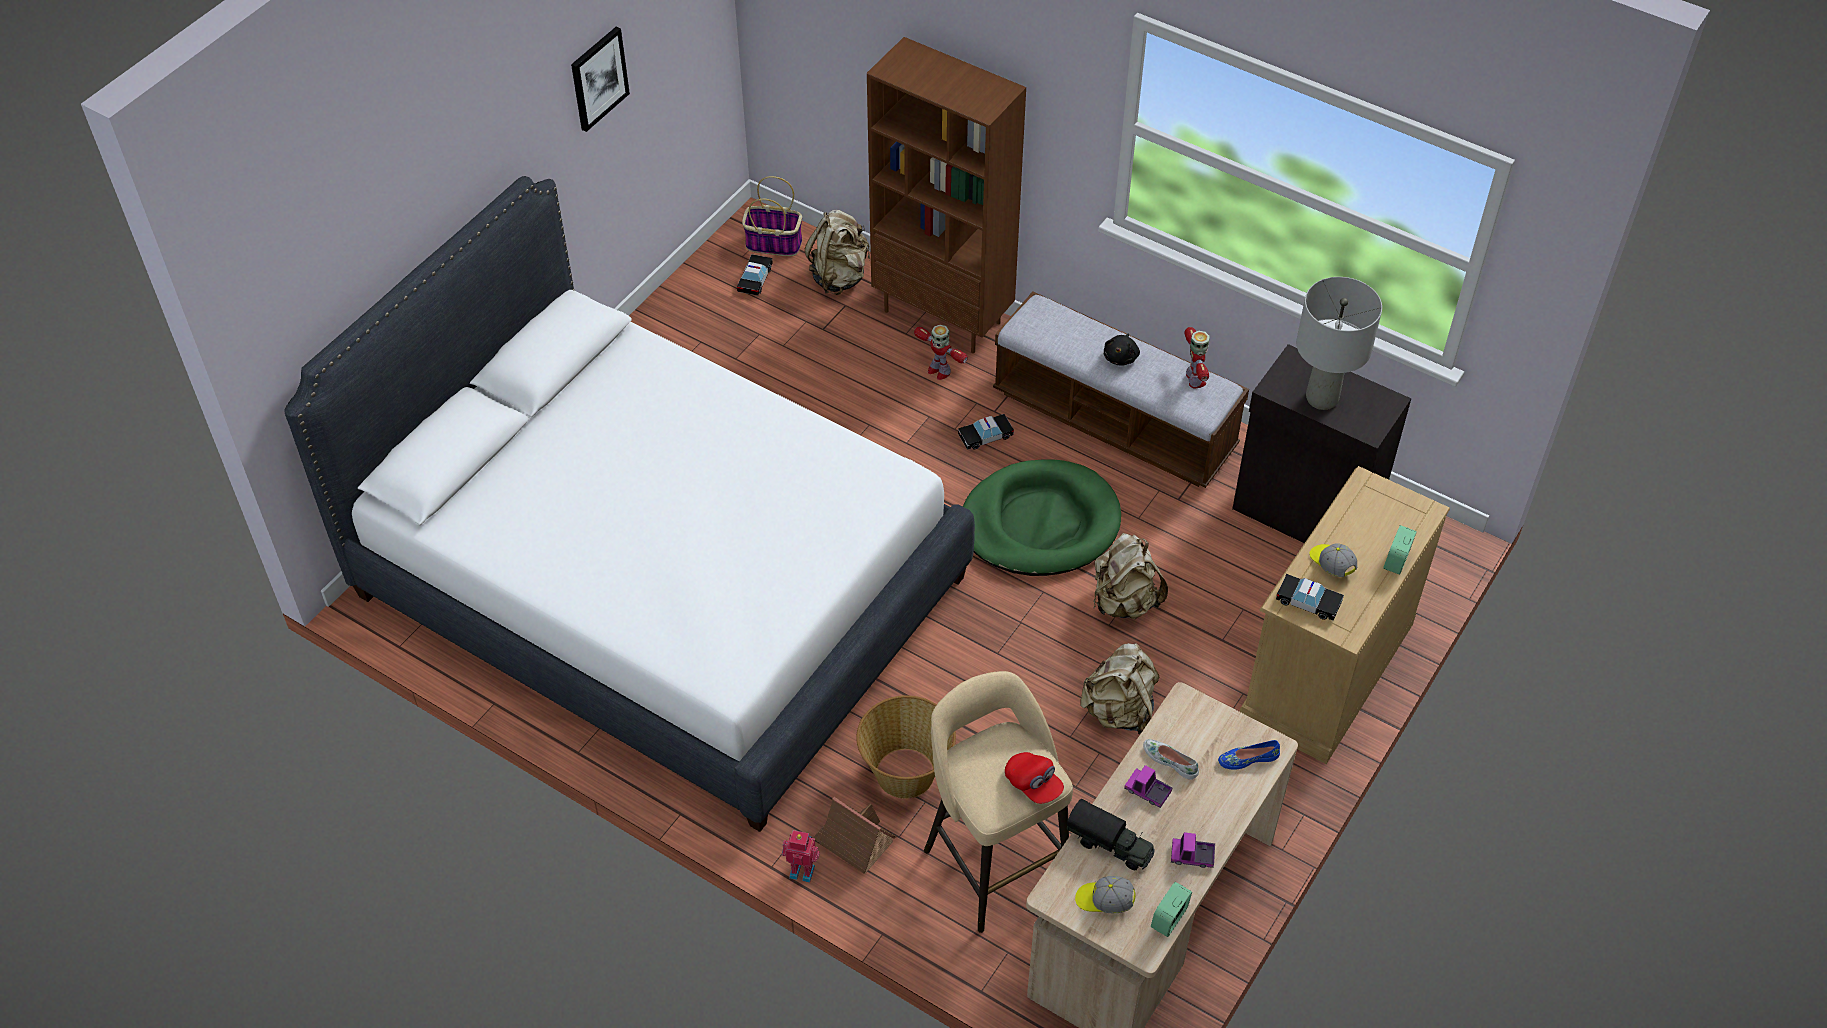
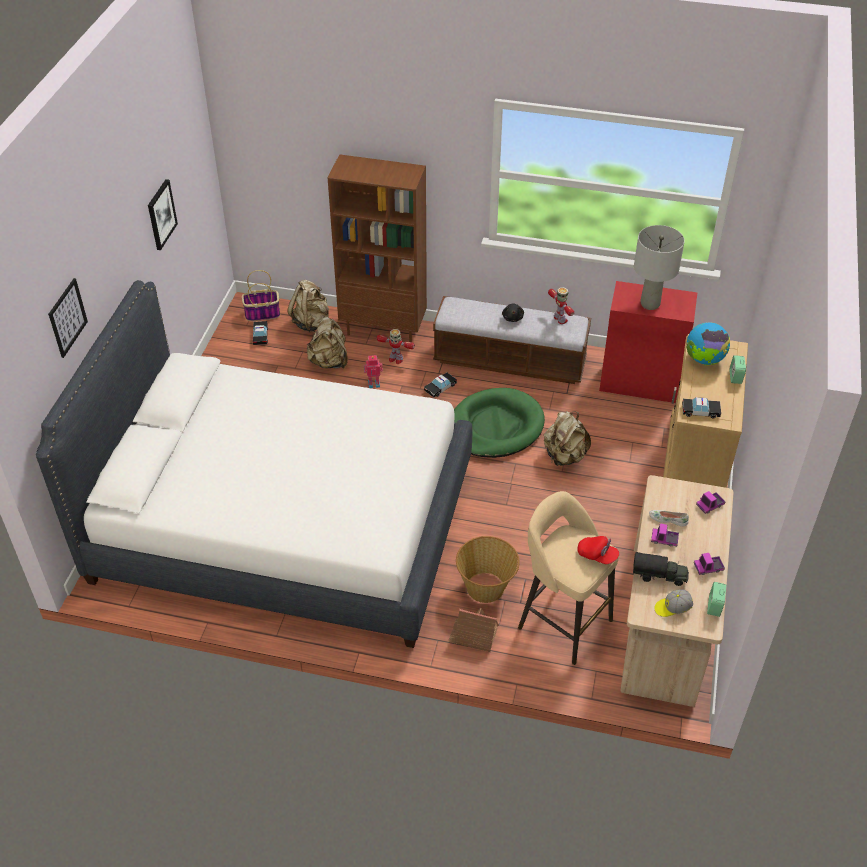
camera: 20 degrees left, 5 degrees down
toy robot [782,830,820,883] -> toy robot moved to [364,355,383,388]
beige backpack [1080,643,1159,734] -> beige backpack moved to [307,317,347,368]
blue shoe [1218,740,1280,770] -> toy truck [696,491,726,514]
black cabinet [1232,344,1411,543] -> red cabinet [599,281,697,404]
cap [1310,543,1358,577] -> none
none -> picture [48,278,88,358]
none -> globe [687,322,730,365]

